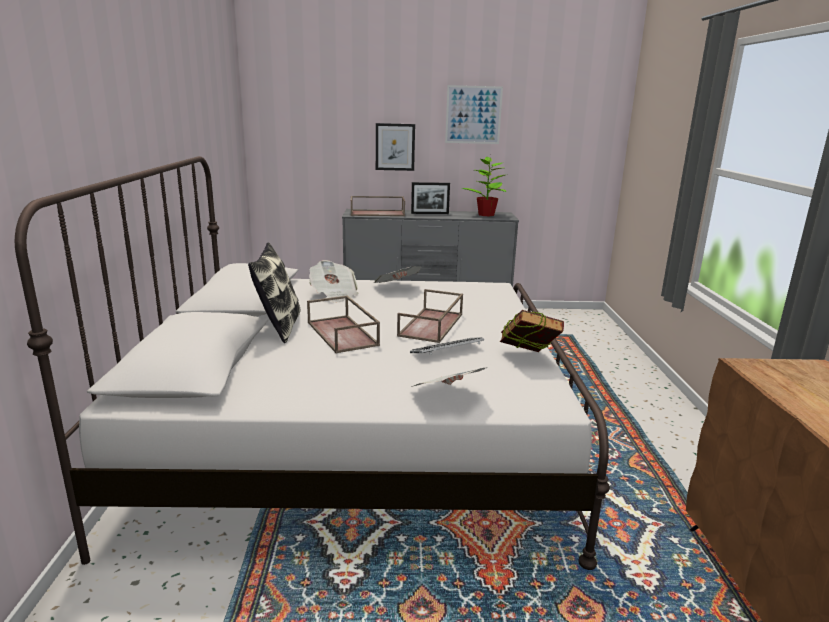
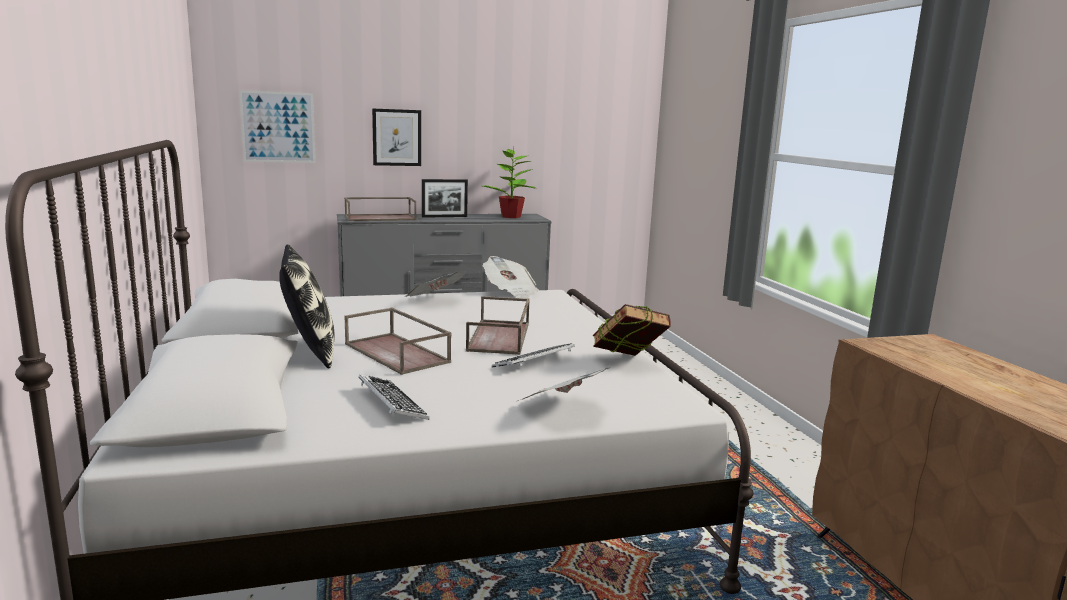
camera: 15 degrees left, 5 degrees down
newspaper [309,260,358,303] -> newspaper moved to [483,256,539,299]
picture [445,85,503,144] -> picture moved to [239,90,316,163]
none -> keyboard [359,374,429,420]

